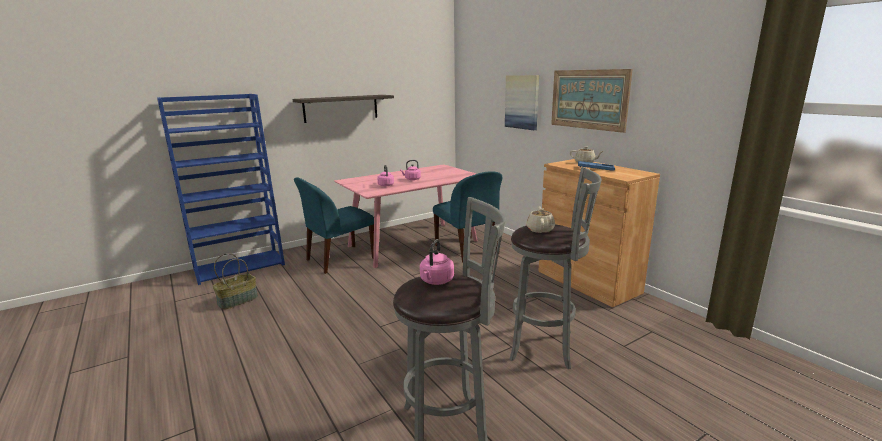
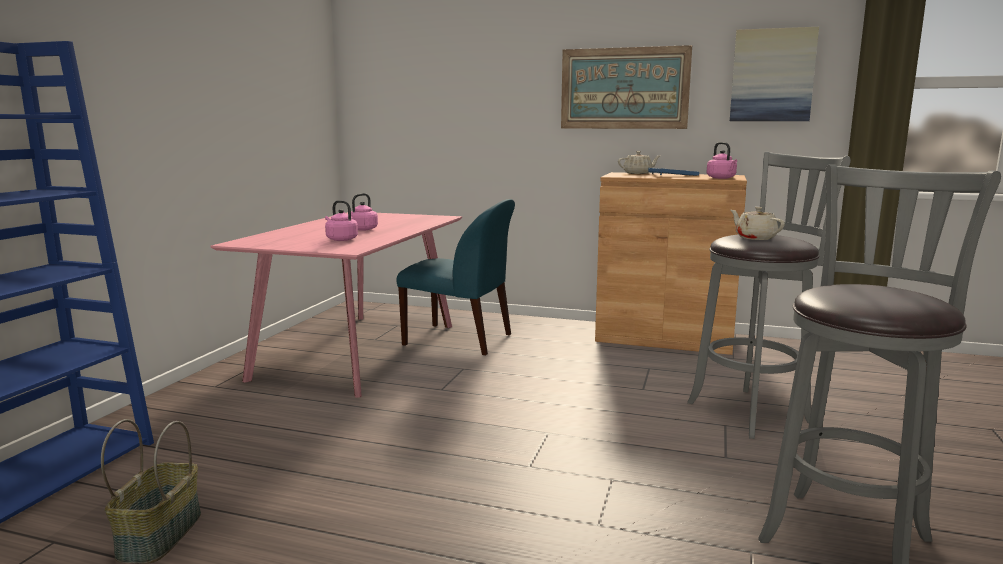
camera: 40 degrees left, 5 degrees down
shelf [293,95,394,123] -> none
blue chair [294,177,374,274] -> none
pink kettle [420,239,454,285] -> pink kettle moved to [706,142,737,179]
picture [505,75,539,130] -> picture moved to [730,27,819,121]

